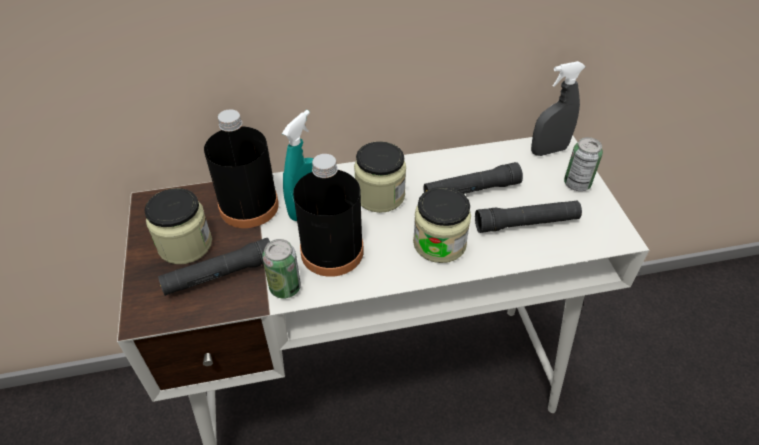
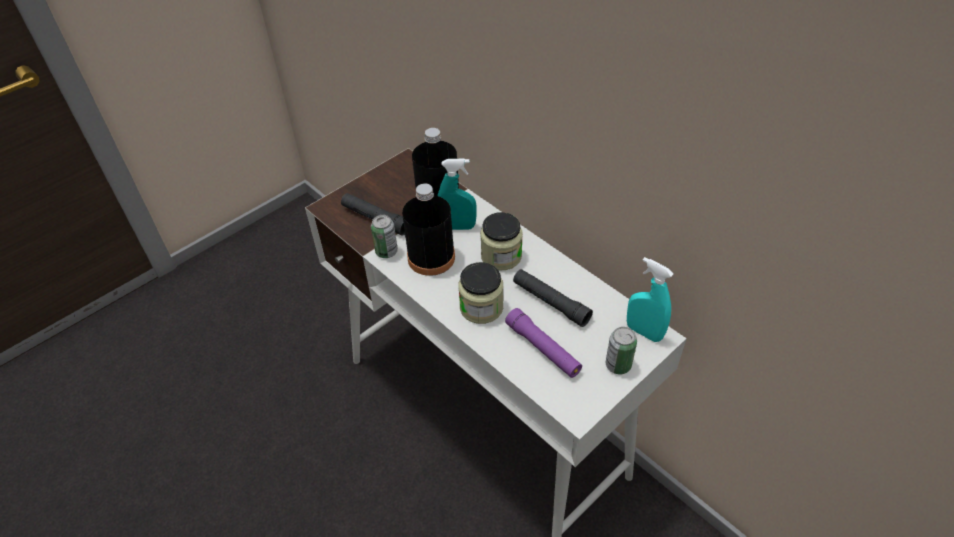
camera: 60 degrees right, 0 degrees up
jar [144,188,212,264] -> none
black flashlight [475,201,582,233] -> purple flashlight [505,308,582,378]
grey spray bottle [531,61,585,156] -> turquoise spray bottle [627,257,673,342]

